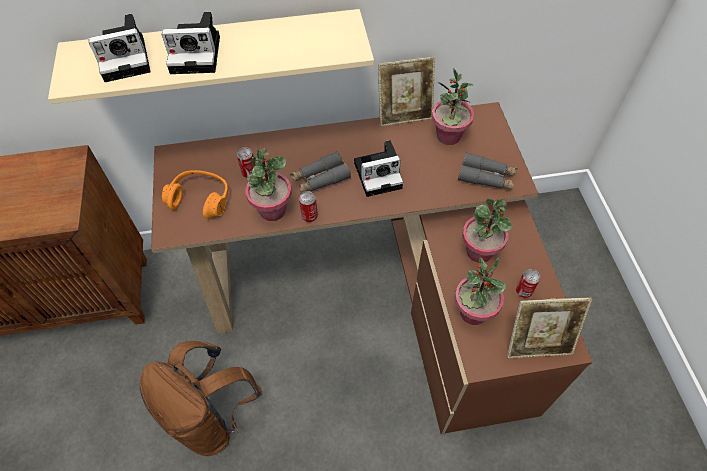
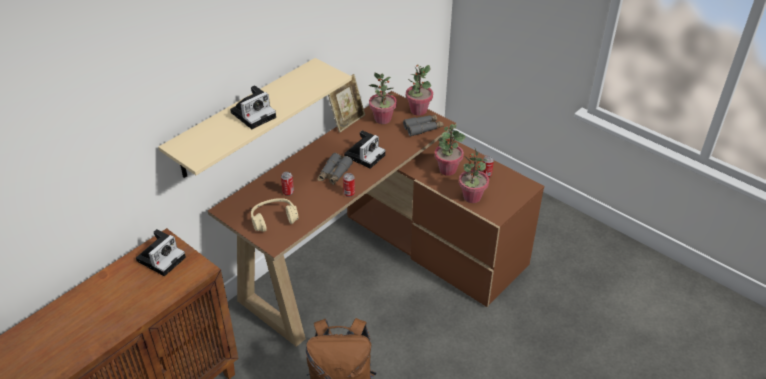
camera: 40 degrees left, 15 degrees down
camera [88,14,150,82] -> camera moved to [136,229,186,276]
orange headphones [162,170,228,218] -> beige headphones [251,198,299,232]
potted plant [245,148,292,221] -> potted plant moved to [406,65,433,116]
picture frame [507,297,592,358] -> none

